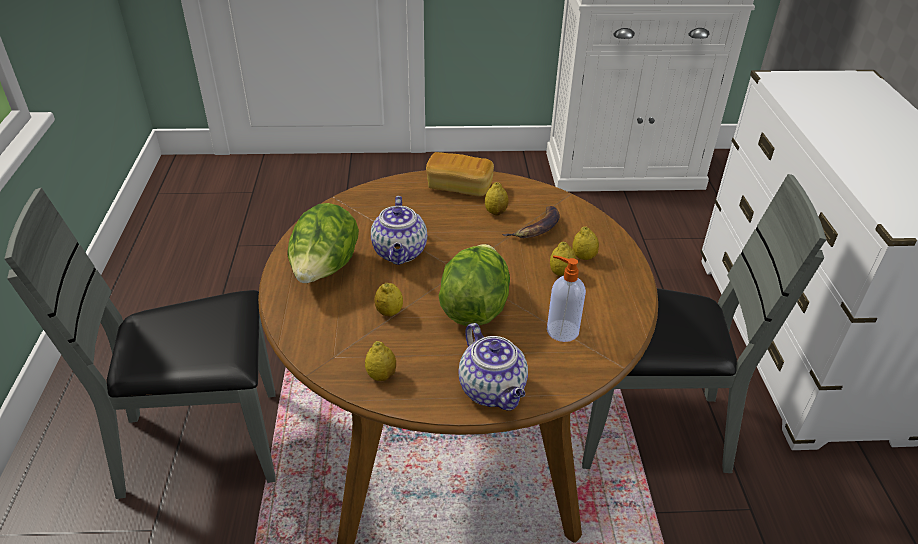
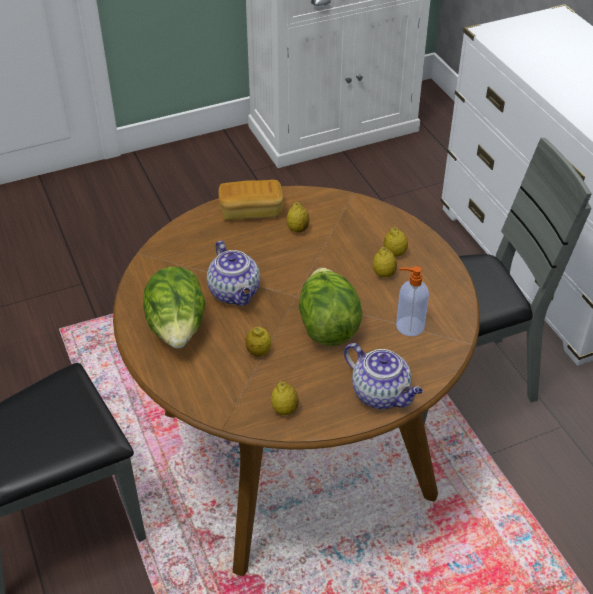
camera: 20 degrees left, 5 degrees up
banana [502,206,560,238] -> none

